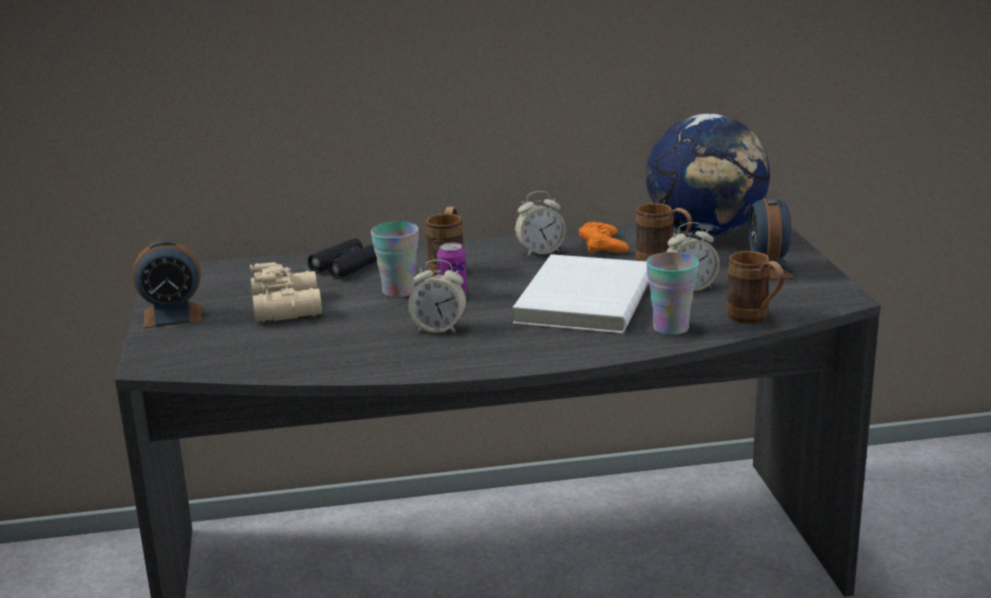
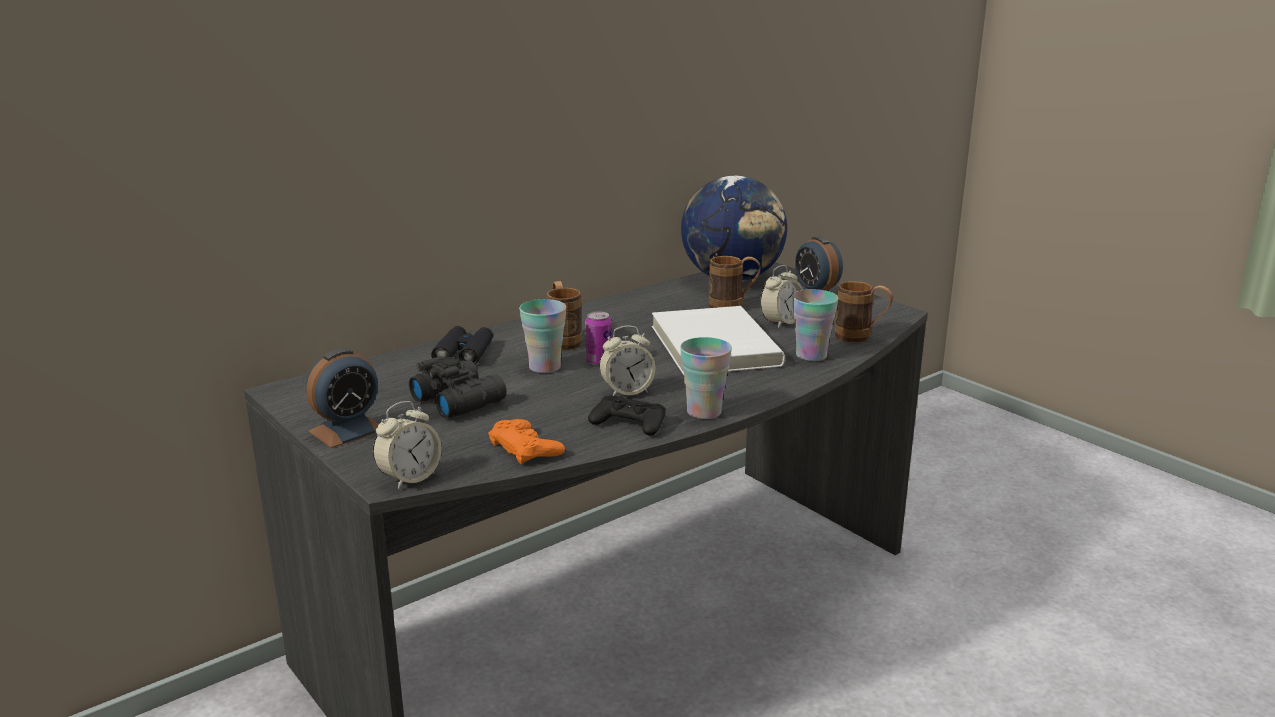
camera: 30 degrees left, 0 degrees up
beige binoculars [250,262,322,322] -> black binoculars [409,356,507,418]
alarm clock [515,191,566,257] -> alarm clock moved to [373,401,442,489]
orange game controller [579,222,629,254] -> orange game controller moved to [488,419,565,465]
none -> black game controller [588,395,666,436]
none -> cup [680,337,732,419]

